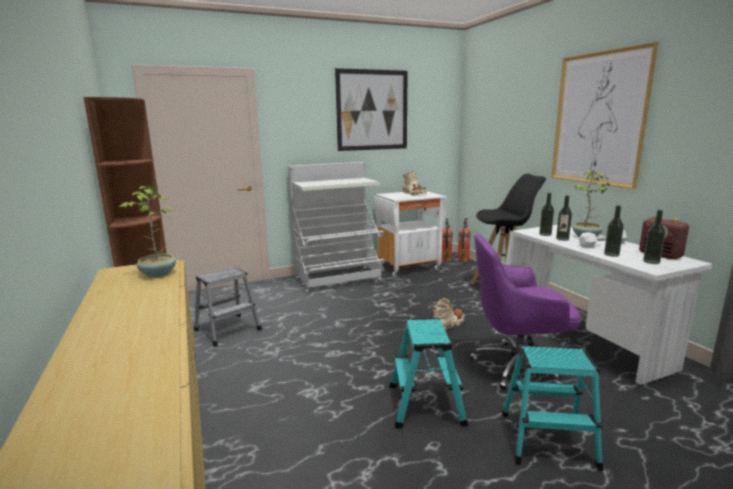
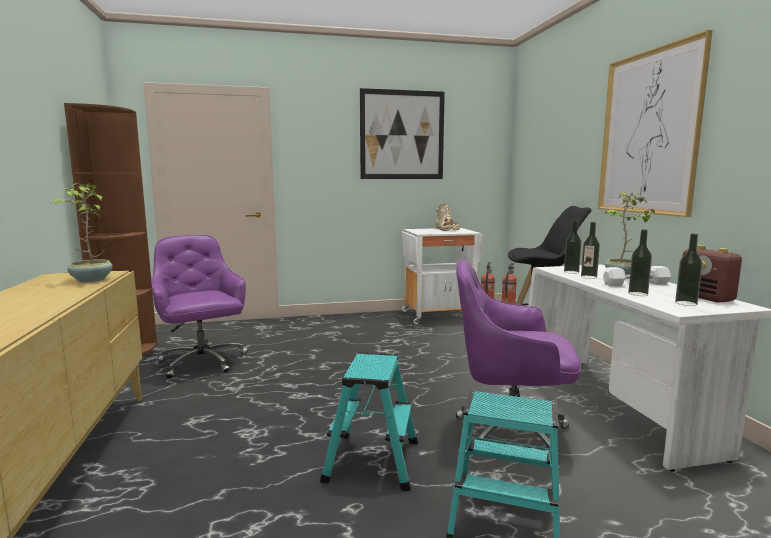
camera: 10 degrees right, 5 degrees down
grey step ladder [194,267,262,347] -> purple office chair [152,235,247,378]
white shoe rack [288,162,384,291] -> none
beige boot [433,298,465,330] -> none

